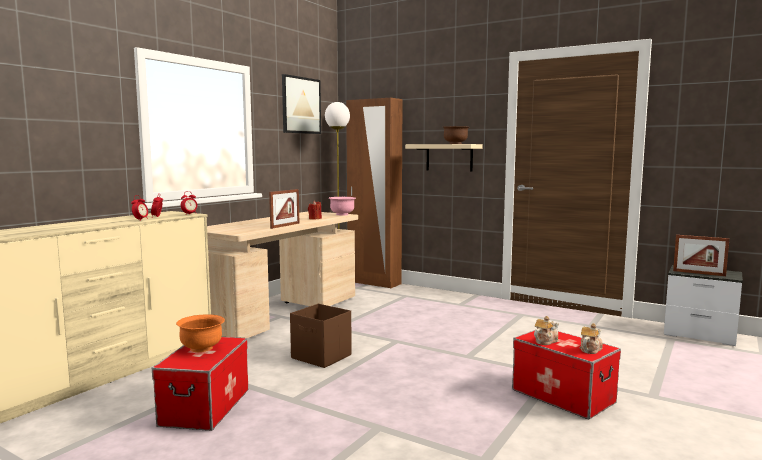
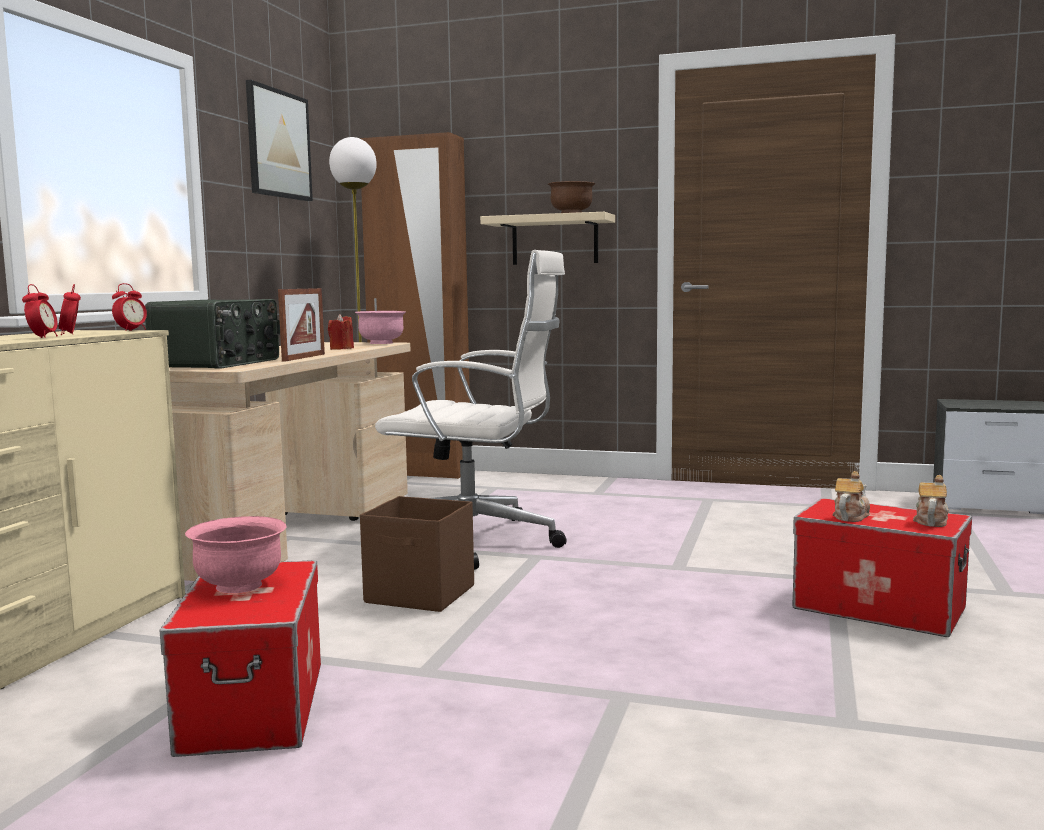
camera: 15 degrees left, 0 degrees up
orange bowl [176,314,225,352] -> pink bowl [185,516,286,593]
picture frame [673,235,729,276] -> none
none -> radio [145,299,280,368]
none -> white office chair [375,250,567,570]

